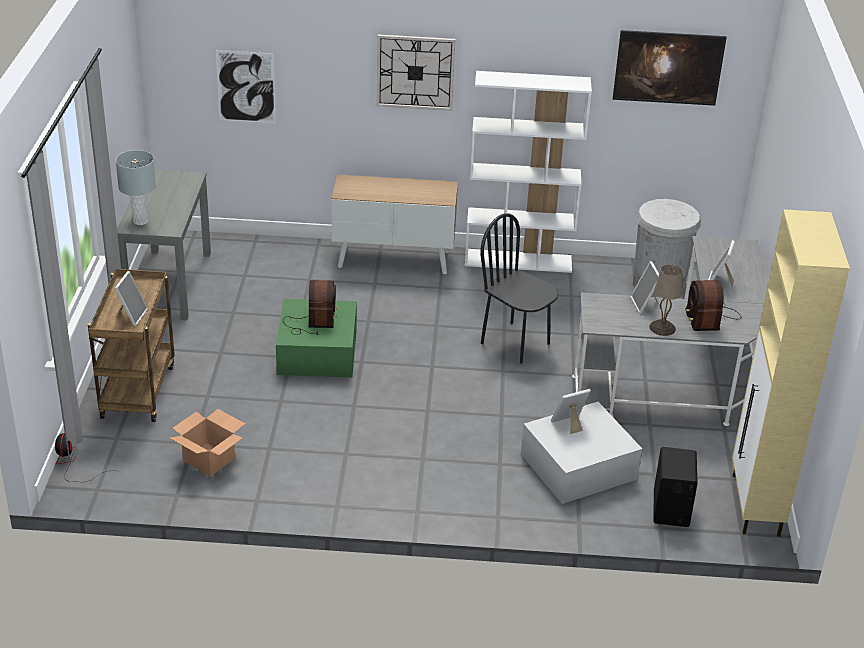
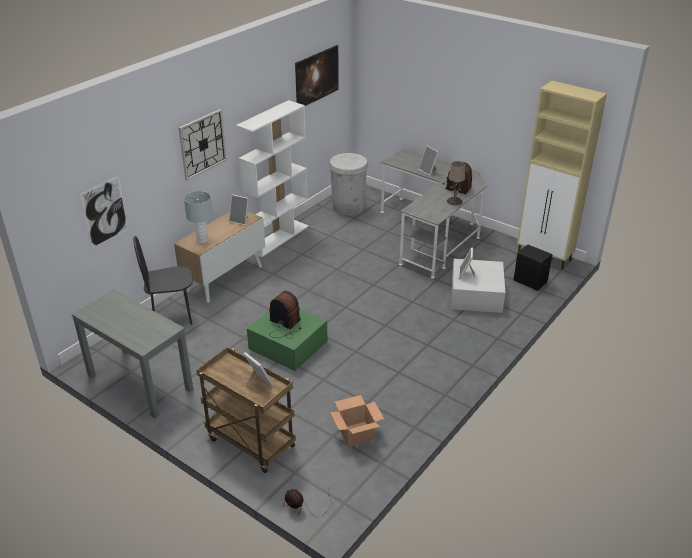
camera: 55 degrees left, 0 degrees up
grey table lamp [116,150,156,225] -> grey table lamp moved to [184,191,213,243]
black chair [480,213,559,364] -> black chair moved to [133,236,193,325]
picture frame [630,261,660,314] -> picture frame moved to [229,194,249,226]

